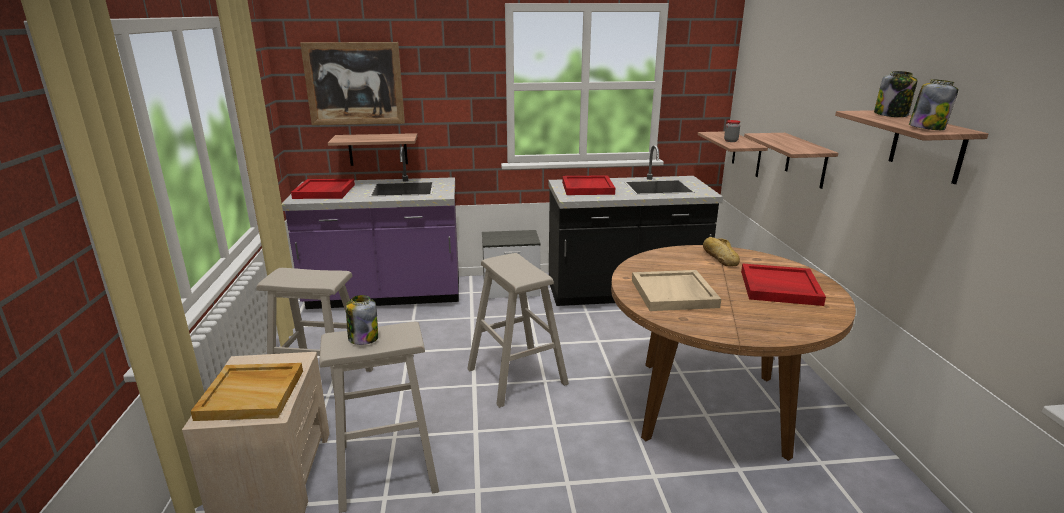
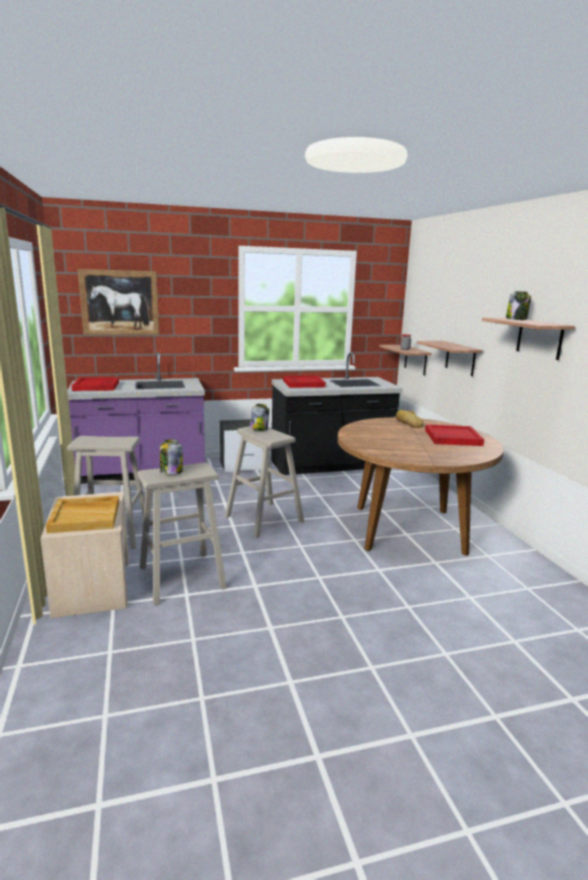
camera: 10 degrees left, 5 degrees down
shelf [328,133,417,166] -> none
beige tray [632,270,721,311] -> none
jar [909,79,958,130] -> jar moved to [250,404,269,431]

